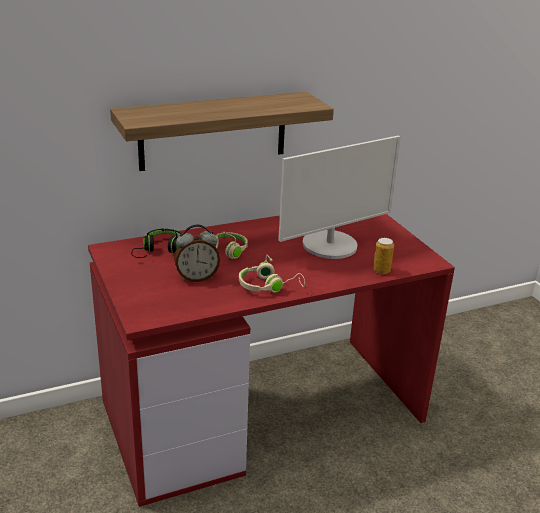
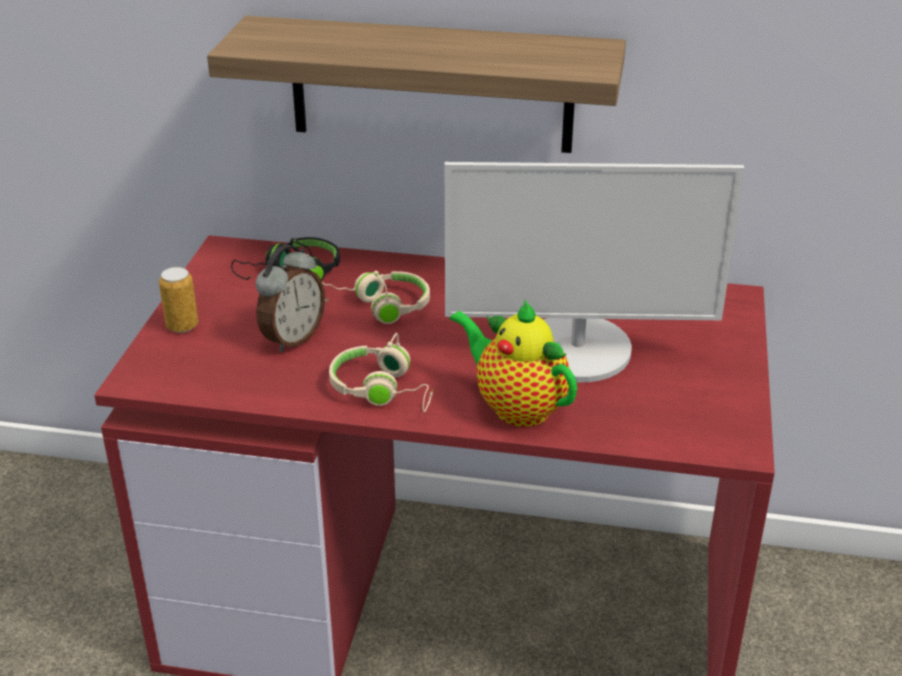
camera: 35 degrees right, 5 degrees up
alarm clock [174,224,220,282] -> alarm clock turned 75 degrees counterclockwise [256,244,325,352]
can [373,238,394,274] -> can moved to [159,267,198,333]
none -> teapot [449,299,577,427]

